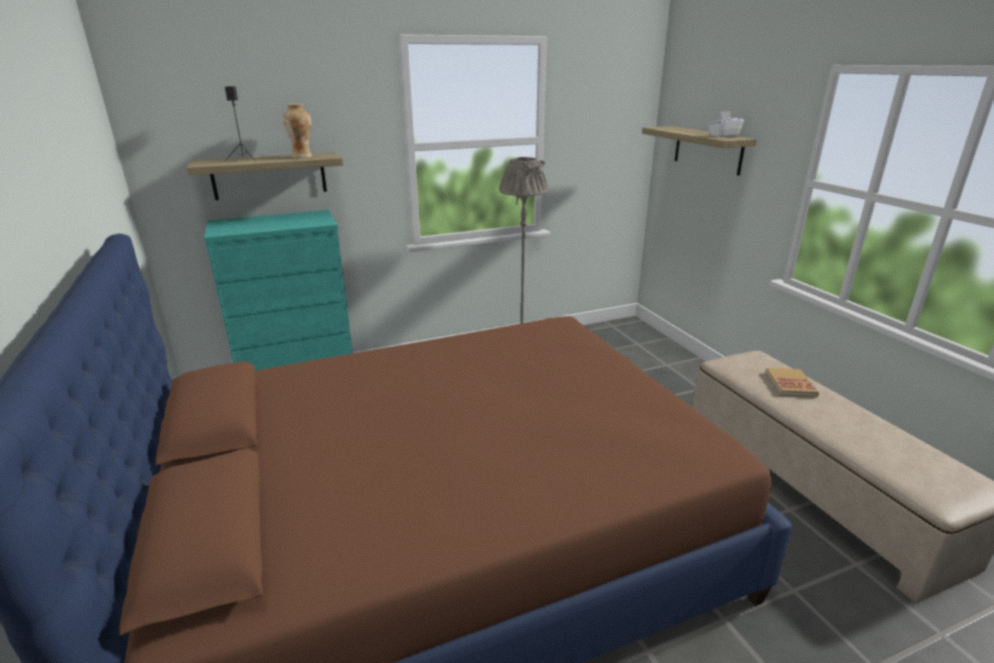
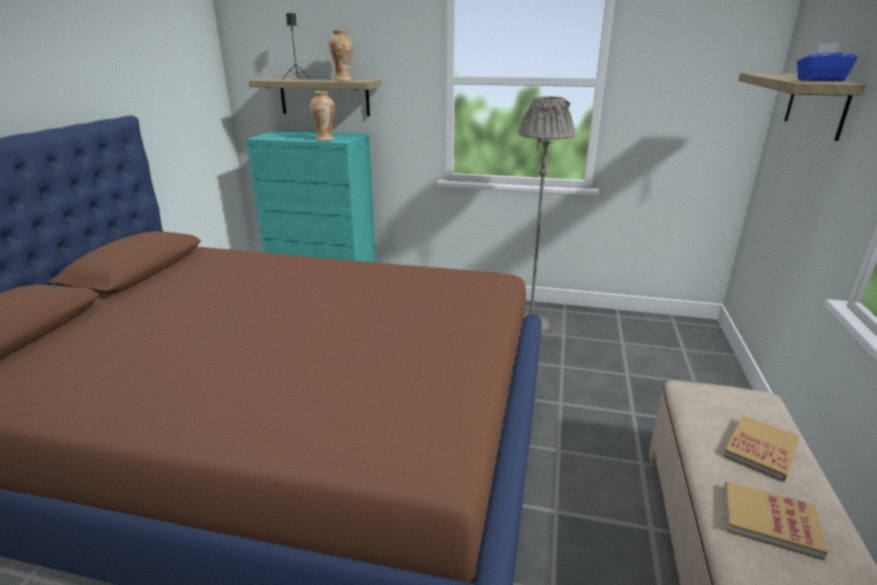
camera: 35 degrees right, 0 degrees up
white tissue box [708,111,744,137] -> blue tissue box [797,43,858,81]
none -> vase [310,91,335,141]
none -> book [724,481,828,560]

